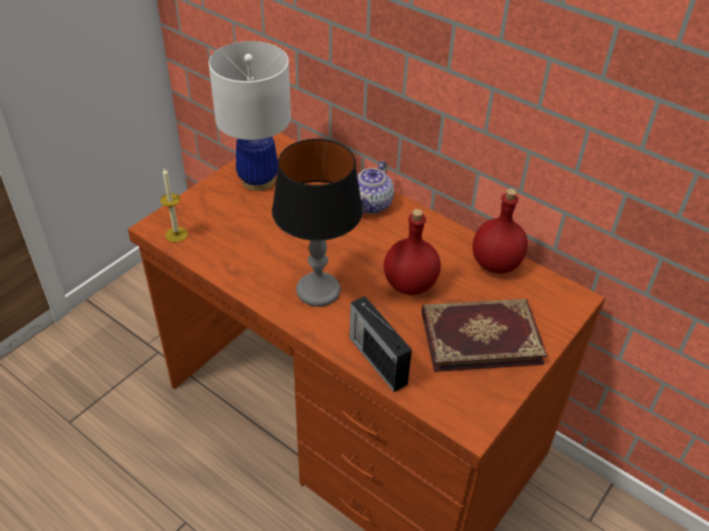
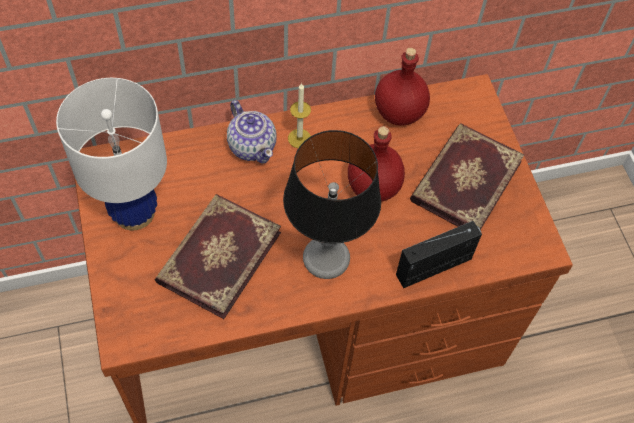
camera: 55 degrees left, 15 degrees up
candle [160,167,188,242] -> candle moved to [288,83,311,148]
radio [350,296,412,392] -> radio turned 150 degrees clockwise [396,221,482,288]
none -> book [155,194,281,319]

